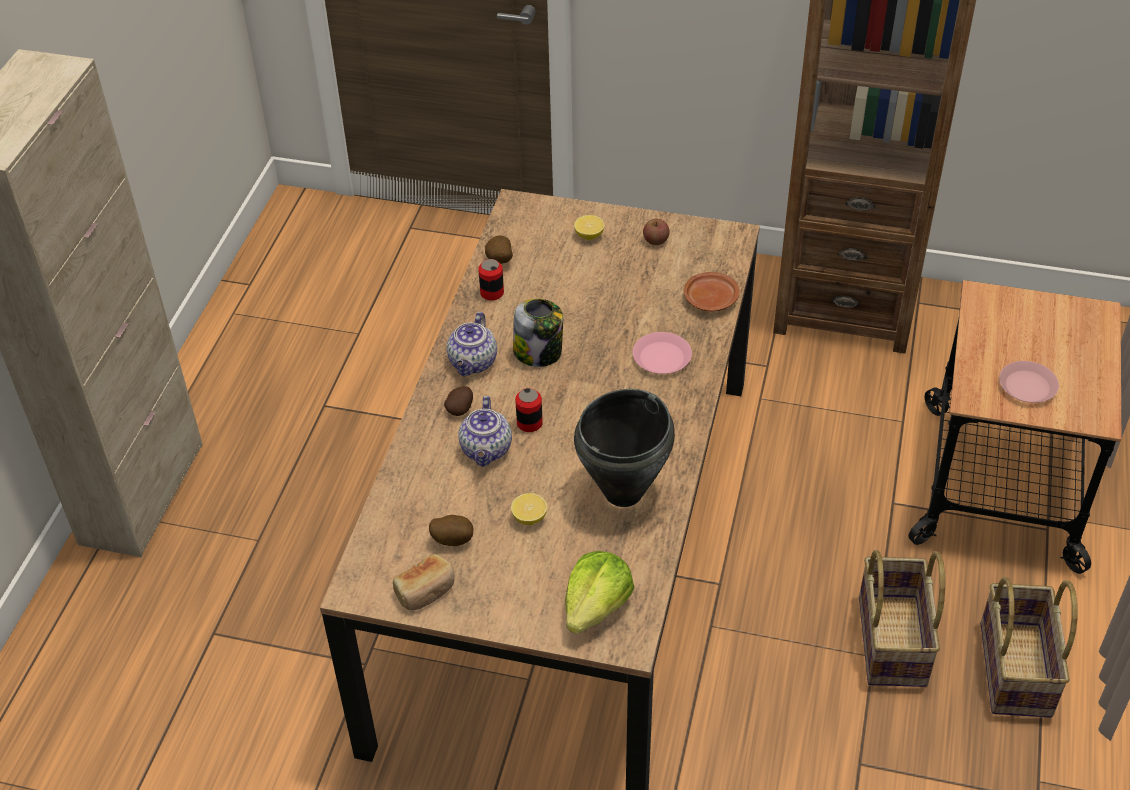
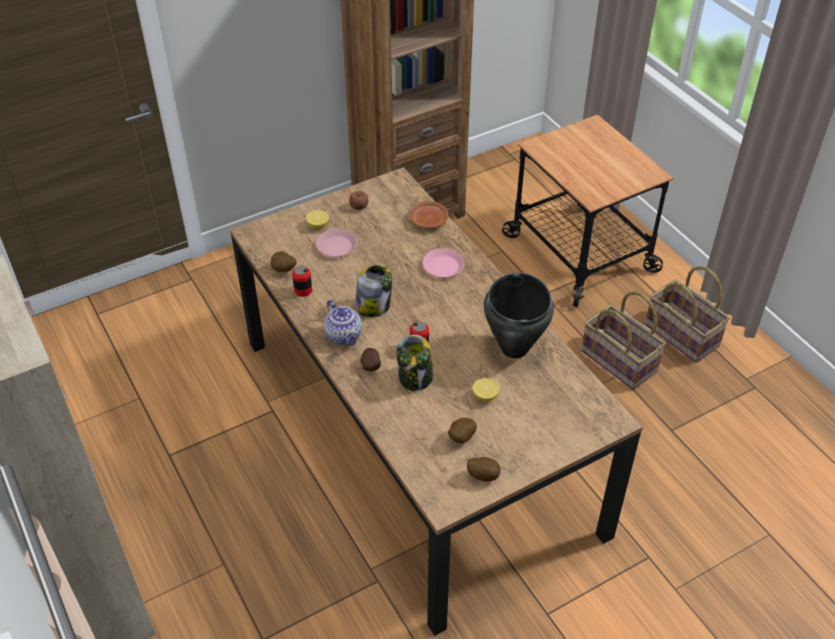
camera: 45 degrees left, 0 degrees up
bread [393,554,455,611] -> potato [467,457,501,482]
teapot [458,396,512,467] -> jar [397,335,433,391]
lettuce [565,551,634,634] -> none
pink plate [999,361,1059,403] -> pink plate moved to [316,229,357,257]

